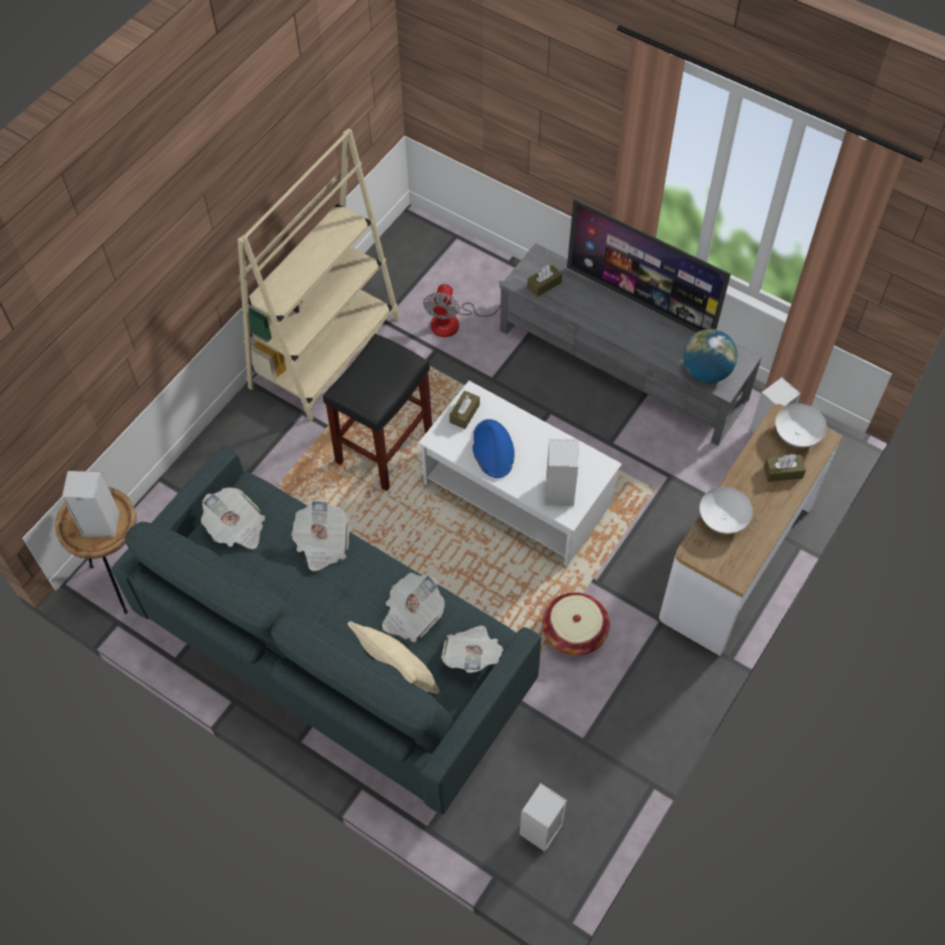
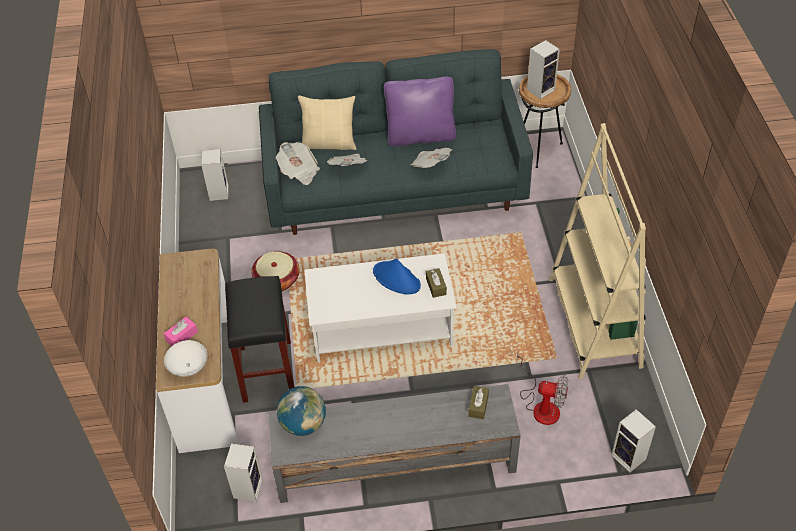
camera: 140 degrees right, 10 degrees down
newspaper [201,488,265,549] -> none
black stool [323,333,432,491] -> black stool moved to [225,276,294,403]
fan [423,281,504,337] -> fan turned 135 degrees clockwise [516,353,569,425]
speaker [545,439,578,506] -> speaker moved to [611,409,656,472]
television [567,199,731,332] -> none
white bowl [699,487,753,534] -> none
brown tissue box [764,454,806,482] -> pink tissue box [164,317,198,346]
none -> purple pillow [384,77,456,146]

